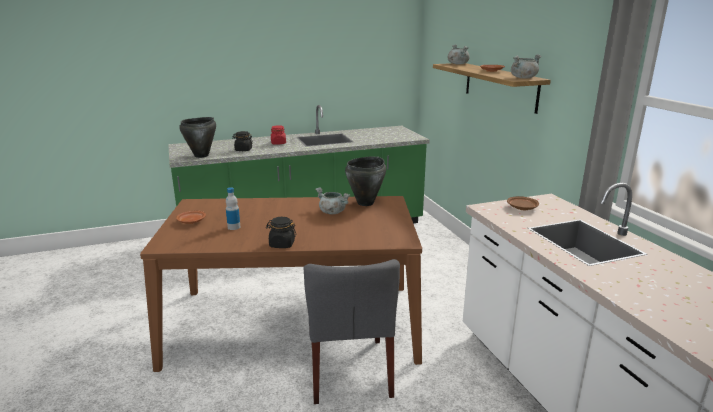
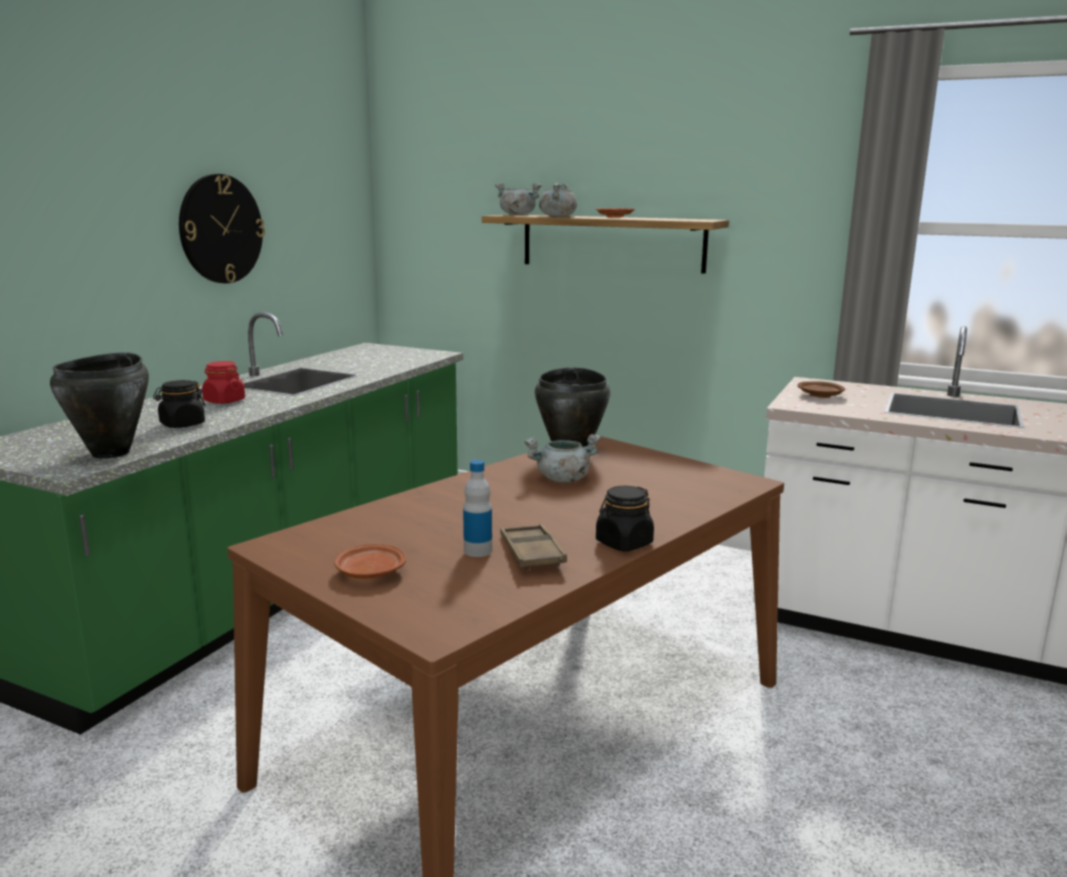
camera: 45 degrees left, 5 degrees down
grey chair [304,259,400,404] -> none
grey cooking pot [511,54,541,79] -> grey cooking pot moved to [539,183,577,217]
none -> wall clock [179,174,265,283]
none -> brown tray [500,524,567,570]

